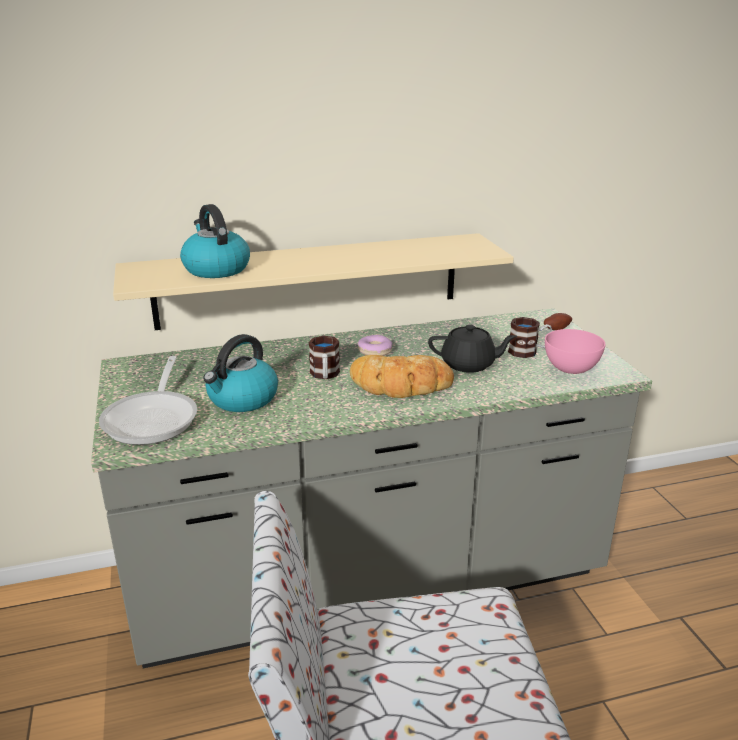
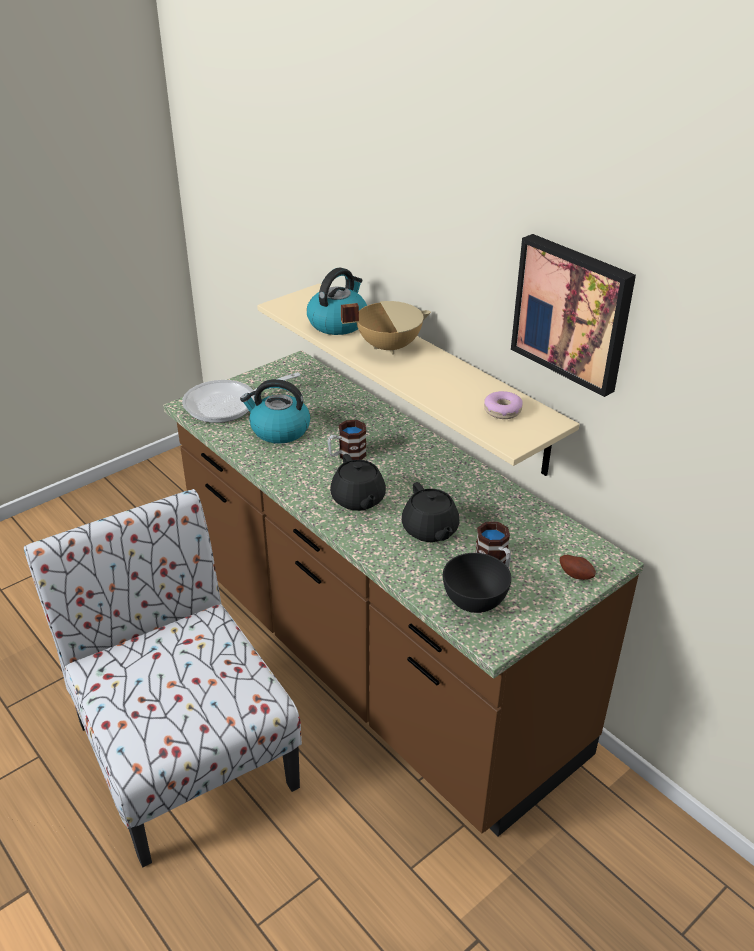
camera: 65 degrees right, 10 degrees up
grey counter [91,308,652,668] -> brown counter [163,350,644,837]
bread [350,355,454,398] -> black teapot [330,454,386,511]
donut [357,335,393,356] -> donut moved to [484,391,523,419]
pink bowl [545,329,606,374] -> black bowl [443,553,511,613]
none -> beige cooking pot [341,301,431,355]
none -> picture [511,234,636,397]

